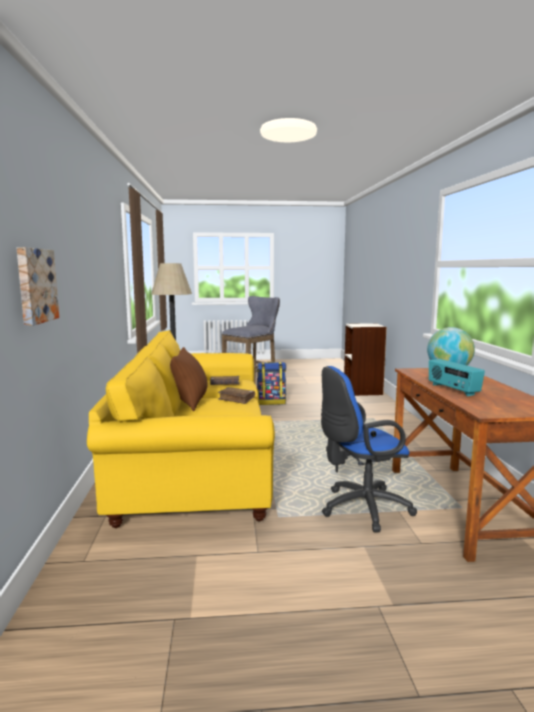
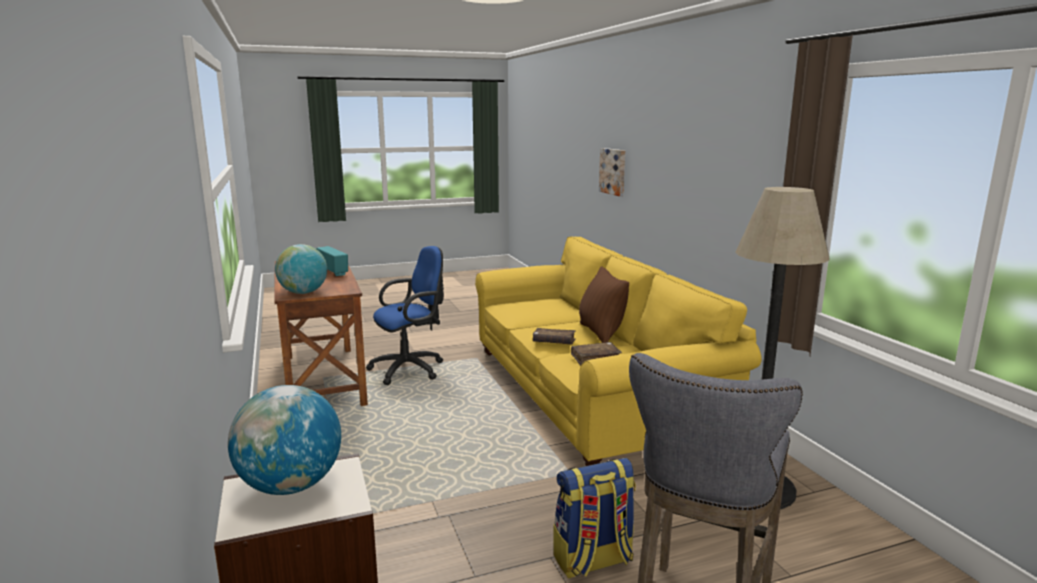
camera: 165 degrees right, 5 degrees up
none -> globe [228,385,341,495]

